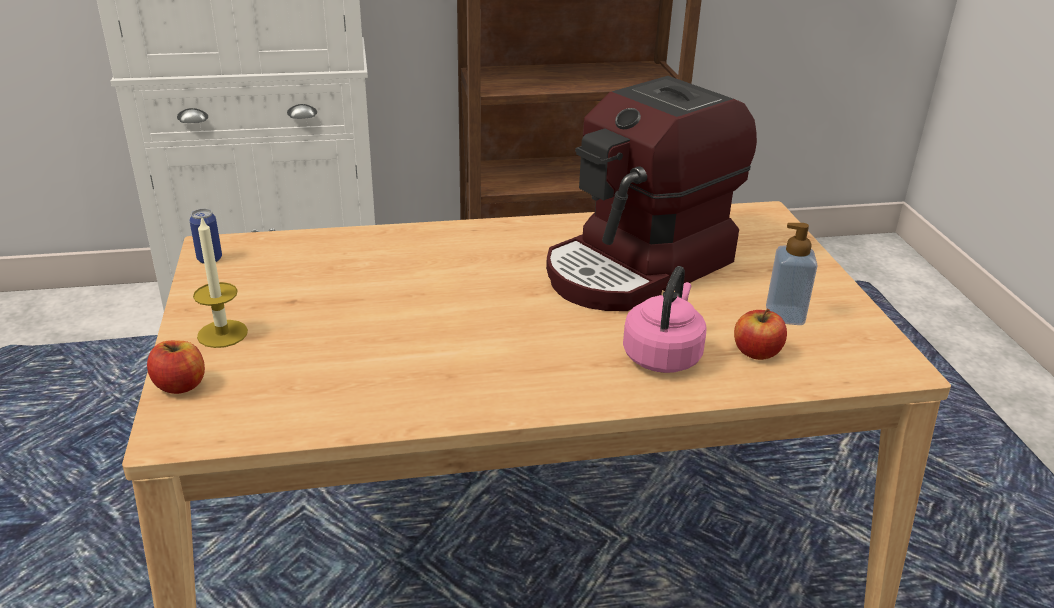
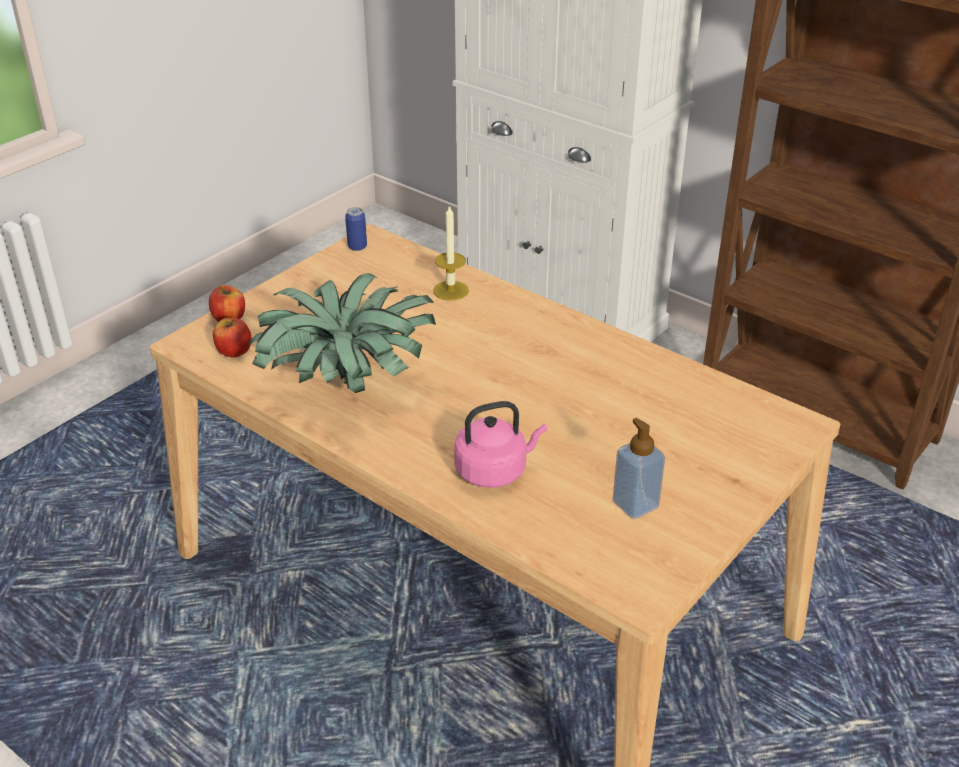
camera: 50 degrees right, 5 degrees up
candle [193,216,248,348] -> candle moved to [433,204,469,301]
coffee machine [546,76,757,311] -> none
apple [734,309,787,360] -> apple moved to [213,317,252,357]
none -> potted plant [249,273,436,393]

